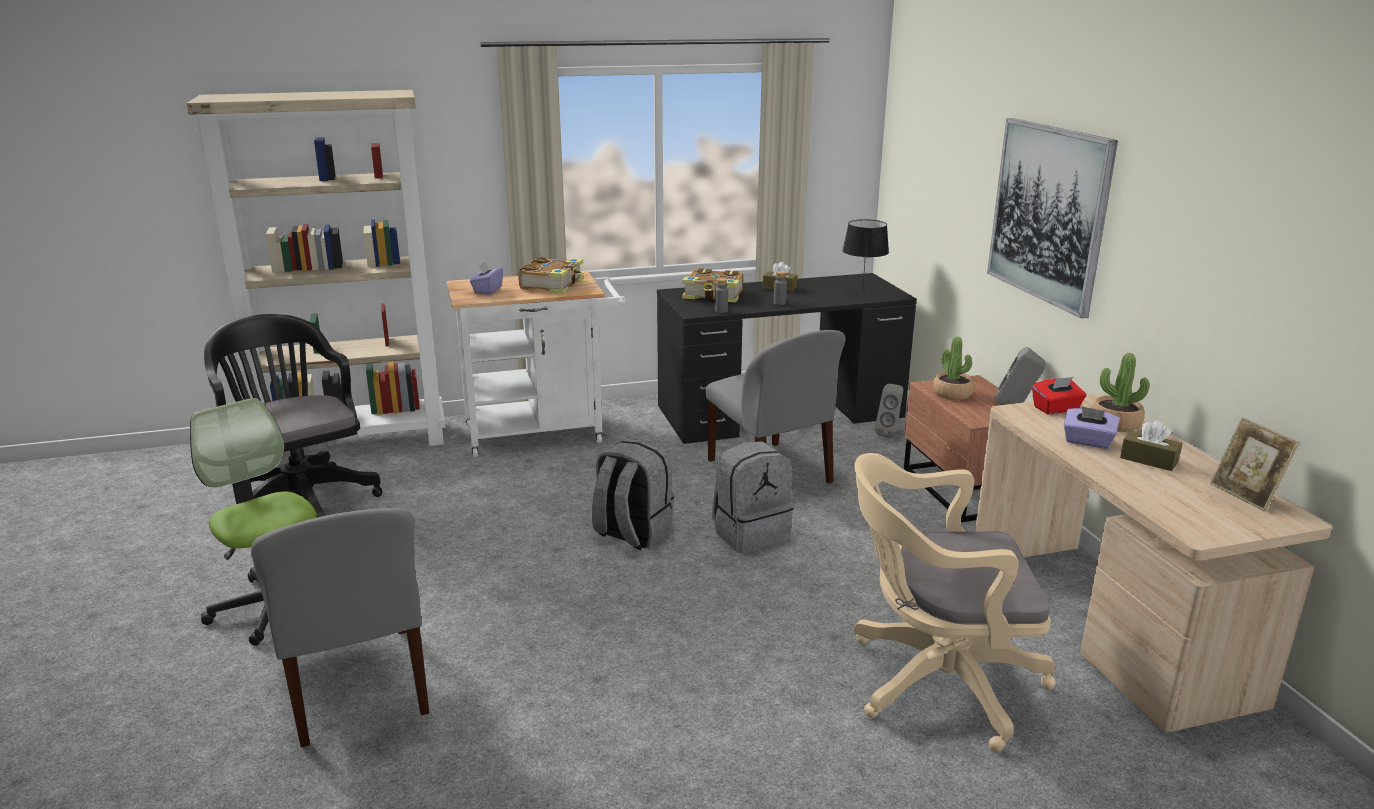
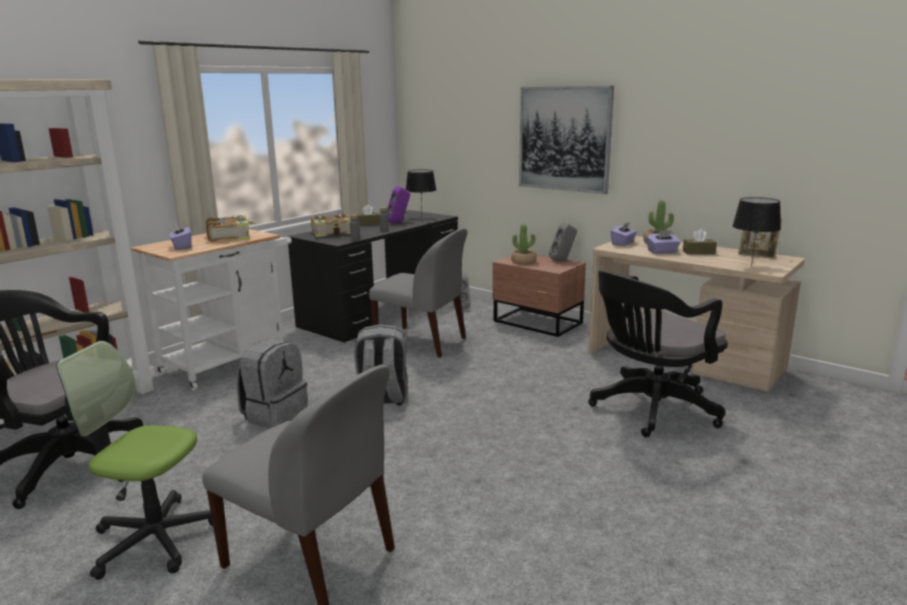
camera: 35 degrees left, 5 degrees down
grey backpack [712,441,794,553] -> grey backpack moved to [237,339,308,429]
beige office chair [854,453,1056,752] -> black office chair [588,271,728,437]
red tissue box [1032,377,1086,414] -> purple tissue box [611,222,637,246]
none -> purple speaker [387,186,410,223]
none -> black table lamp [732,197,781,267]

